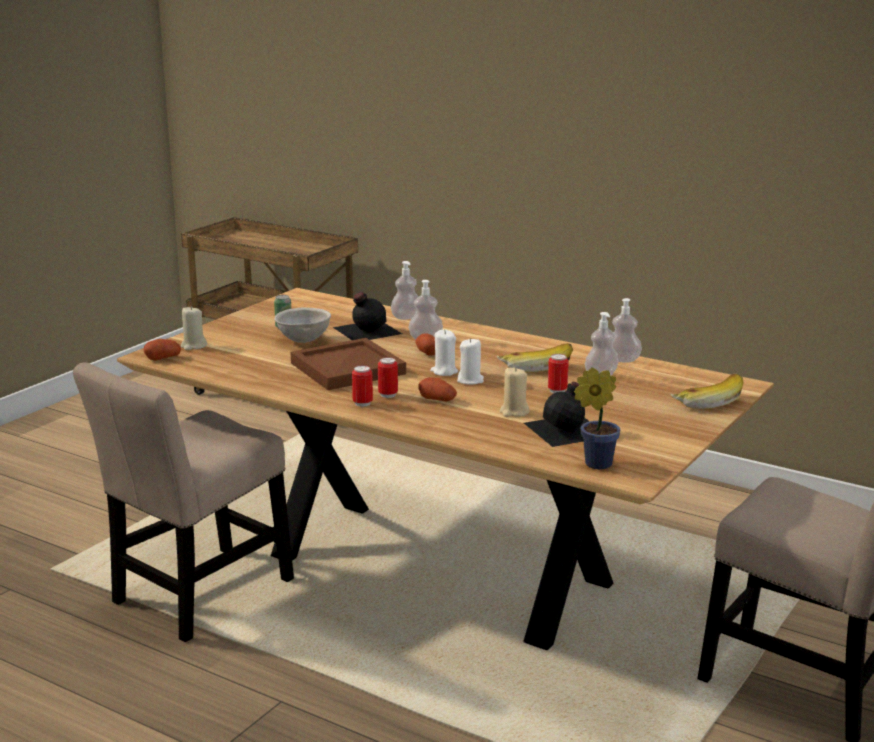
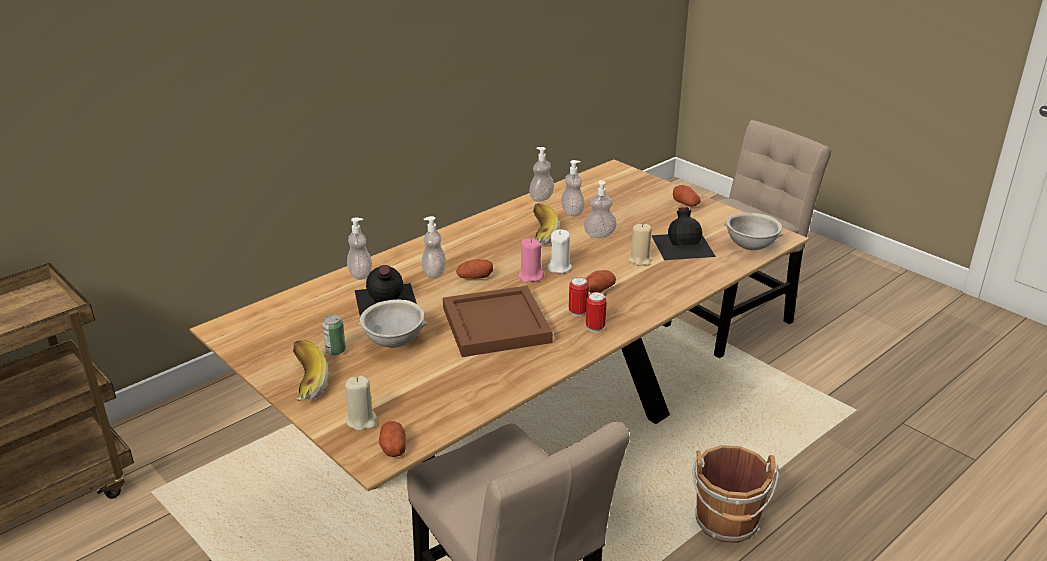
camera: 75 degrees left, 10 degrees up
white candle [430,329,458,376] -> pink candle [518,238,544,283]
can [548,354,568,393] -> soap dispenser [584,180,617,238]
potted plant [574,367,620,469] -> grey bowl [724,213,783,250]
banana [670,374,744,409] -> banana moved to [293,340,329,401]
none -> potato [673,185,701,207]
none -> brown bucket [692,445,779,543]

